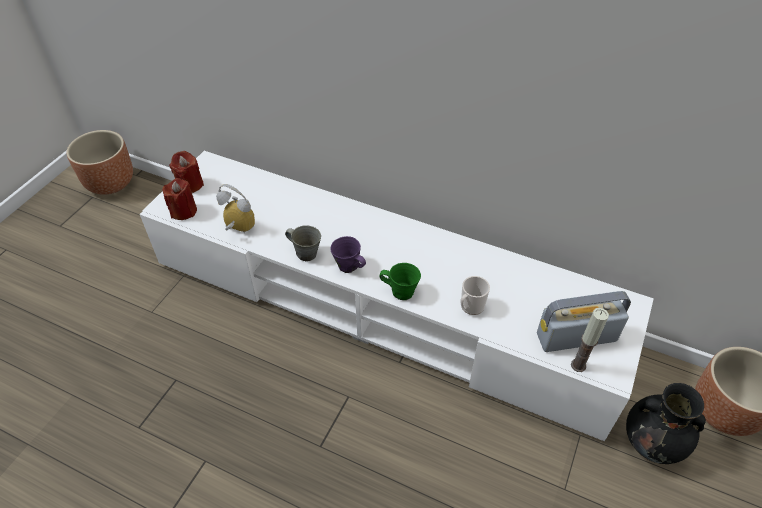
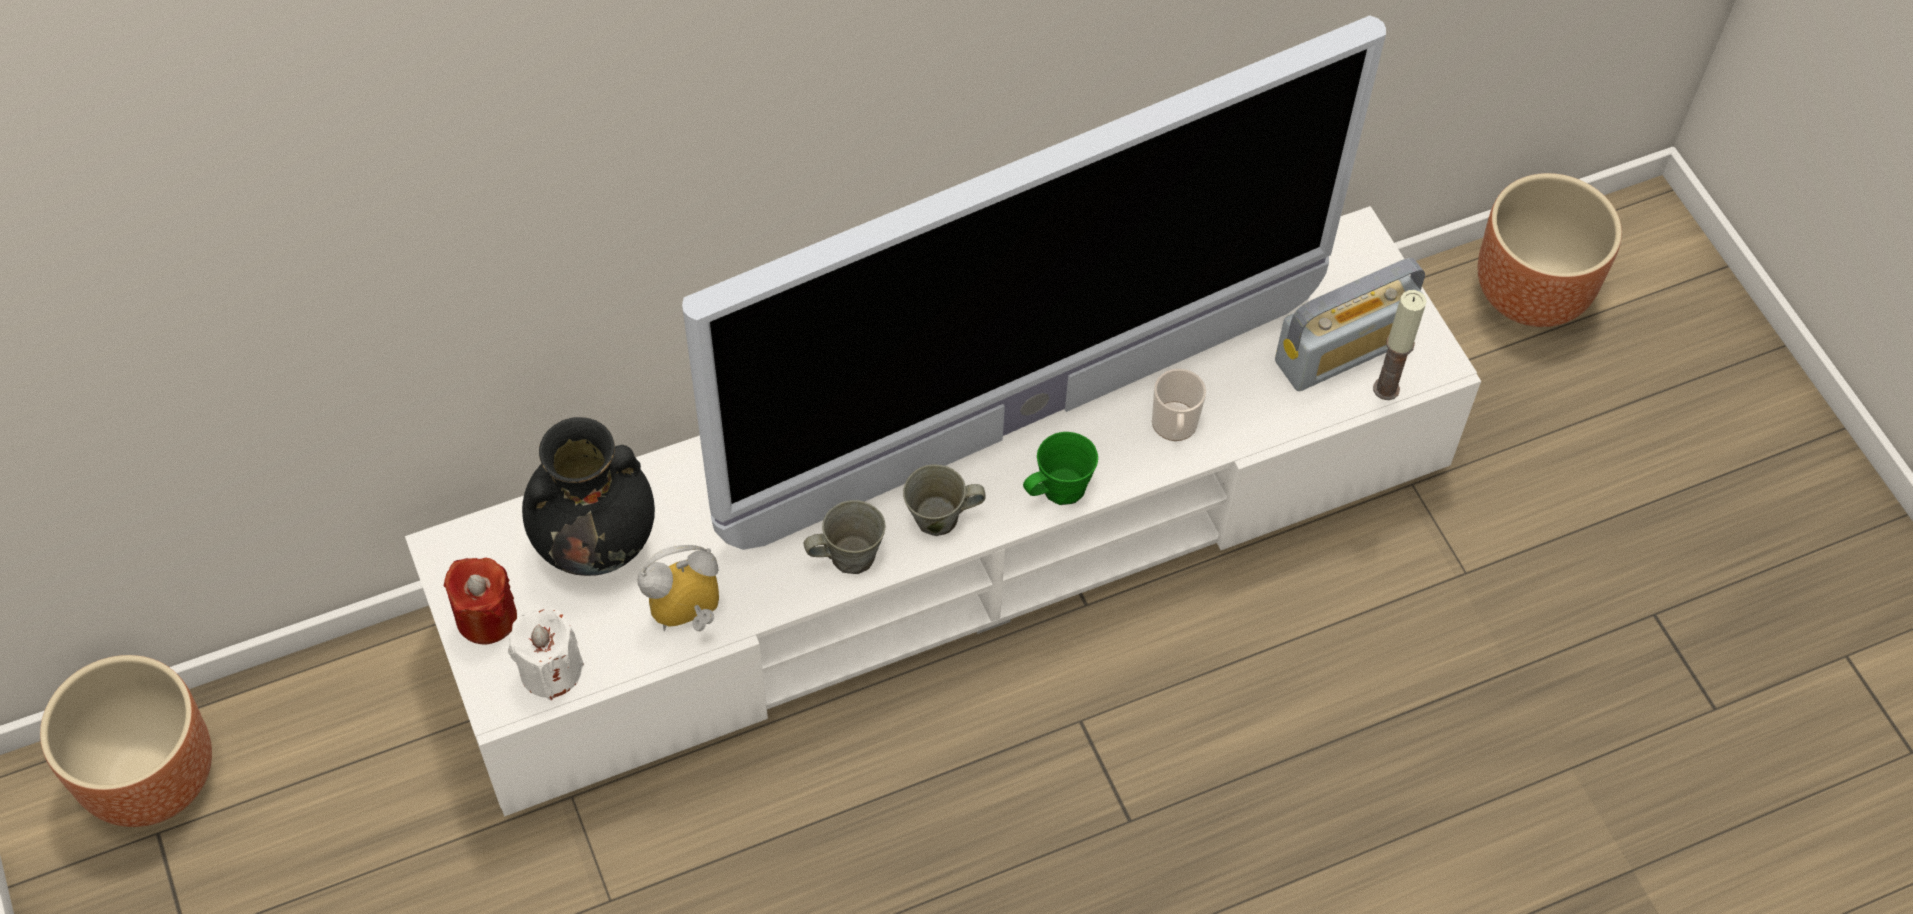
camera: 50 degrees left, 10 degrees up
red candle [162,178,197,220] -> white candle [508,608,584,700]
purple mug [330,236,366,273] -> grey mug [903,464,986,536]
radio [537,291,631,352] -> radio turned 150 degrees counterclockwise [1275,258,1425,391]
black vase [626,383,706,464] -> black vase moved to [522,417,655,576]
none -> television [682,15,1386,550]

